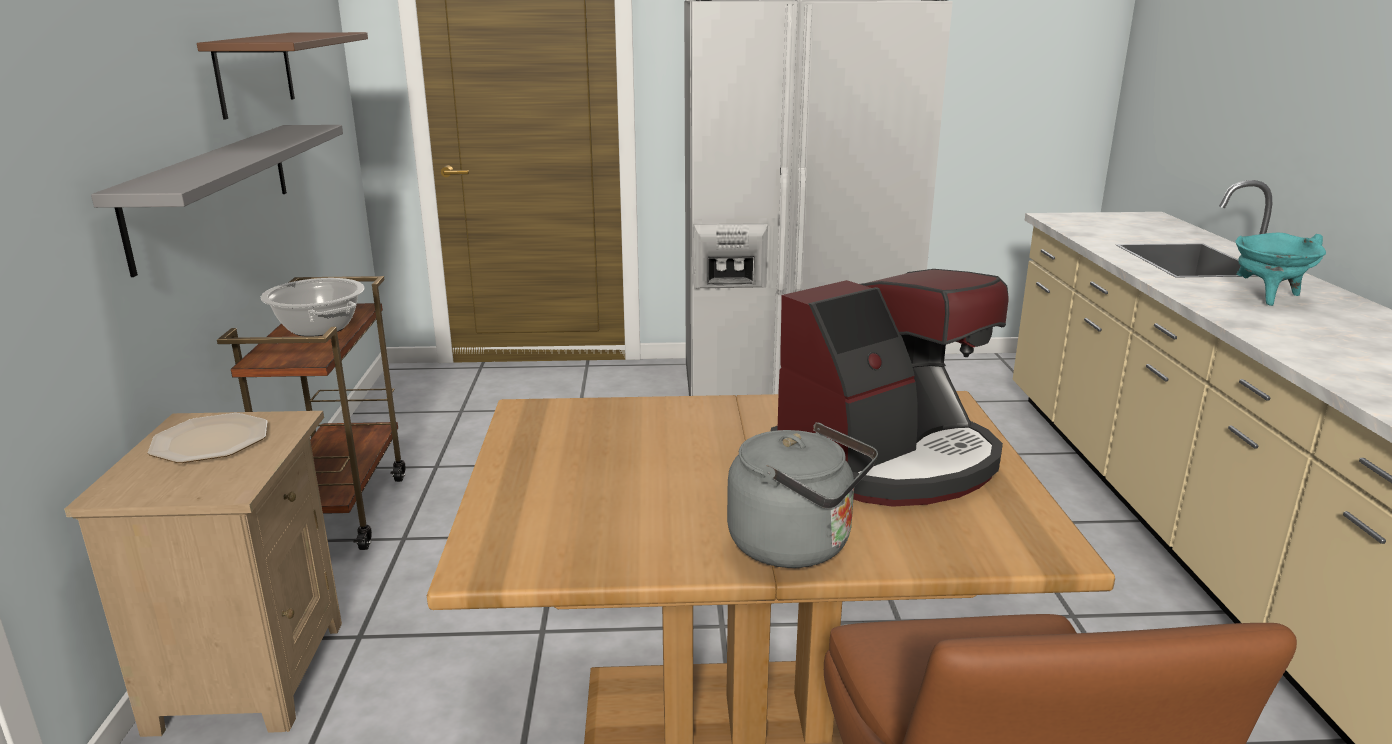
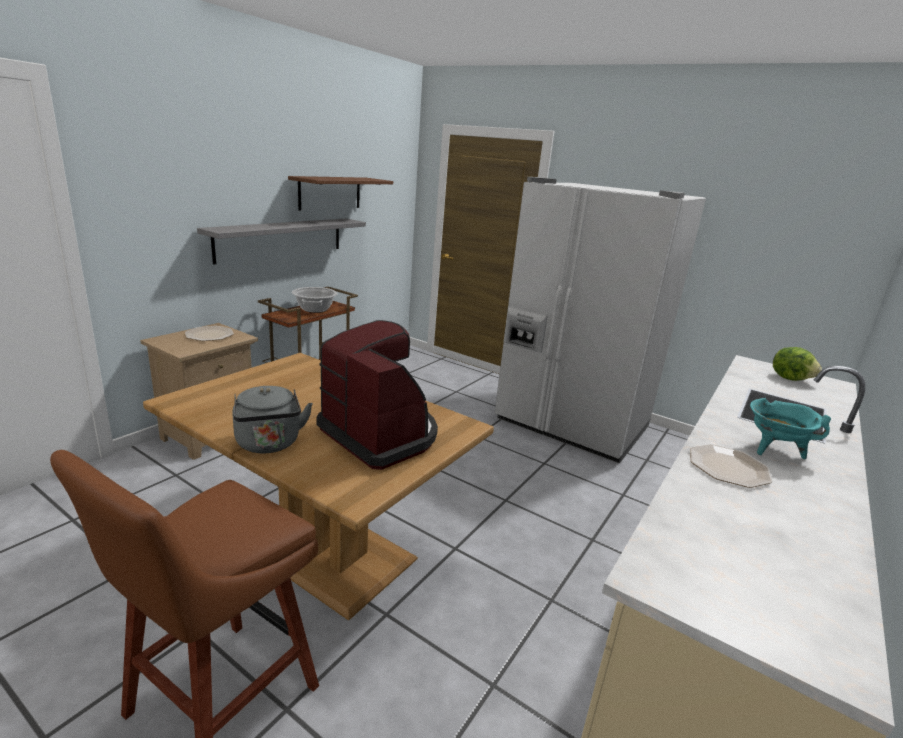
camera: 35 degrees right, 0 degrees up
coffee machine [771,269,1009,507] -> coffee machine turned 135 degrees counterclockwise [316,320,438,470]
none -> plate [690,444,773,488]
none -> lettuce [773,347,822,381]

